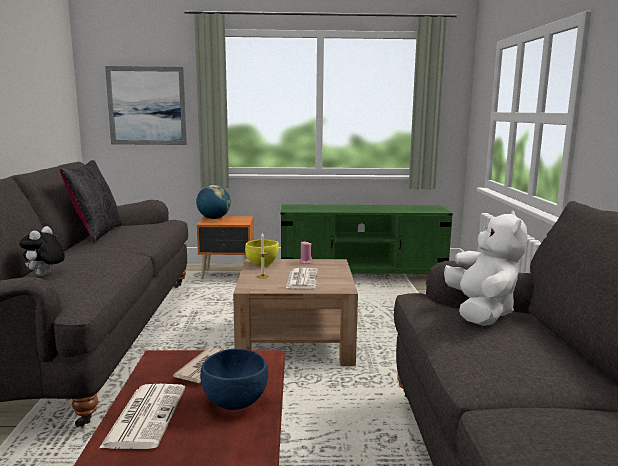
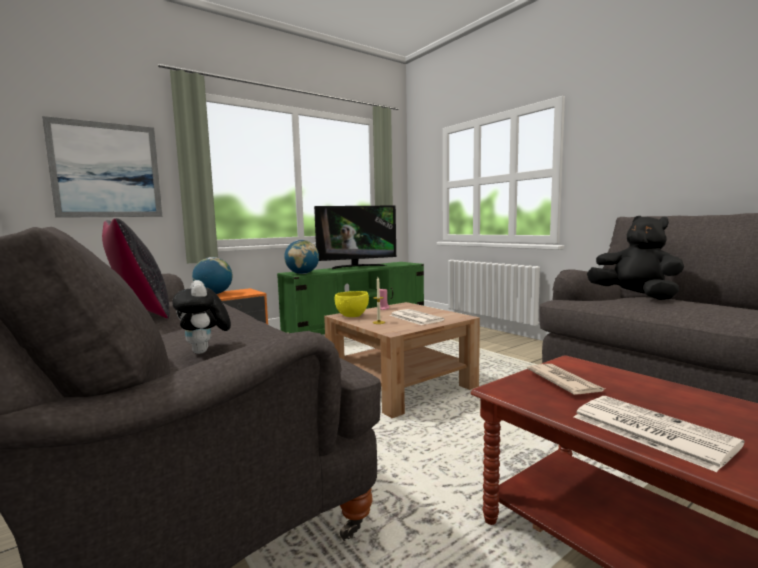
camera: 35 degrees left, 5 degrees down
blue bowl [200,348,268,410] -> none
white plush toy [444,211,528,326] -> black plush toy [587,216,684,300]
none -> globe [284,240,319,274]
none -> television [314,206,396,269]

